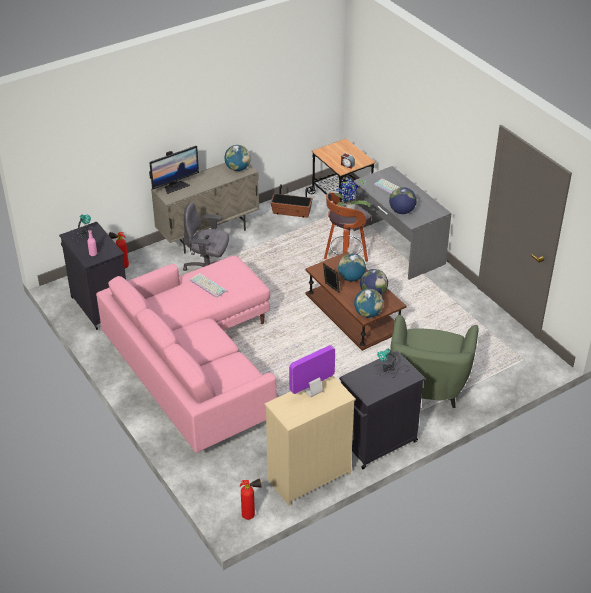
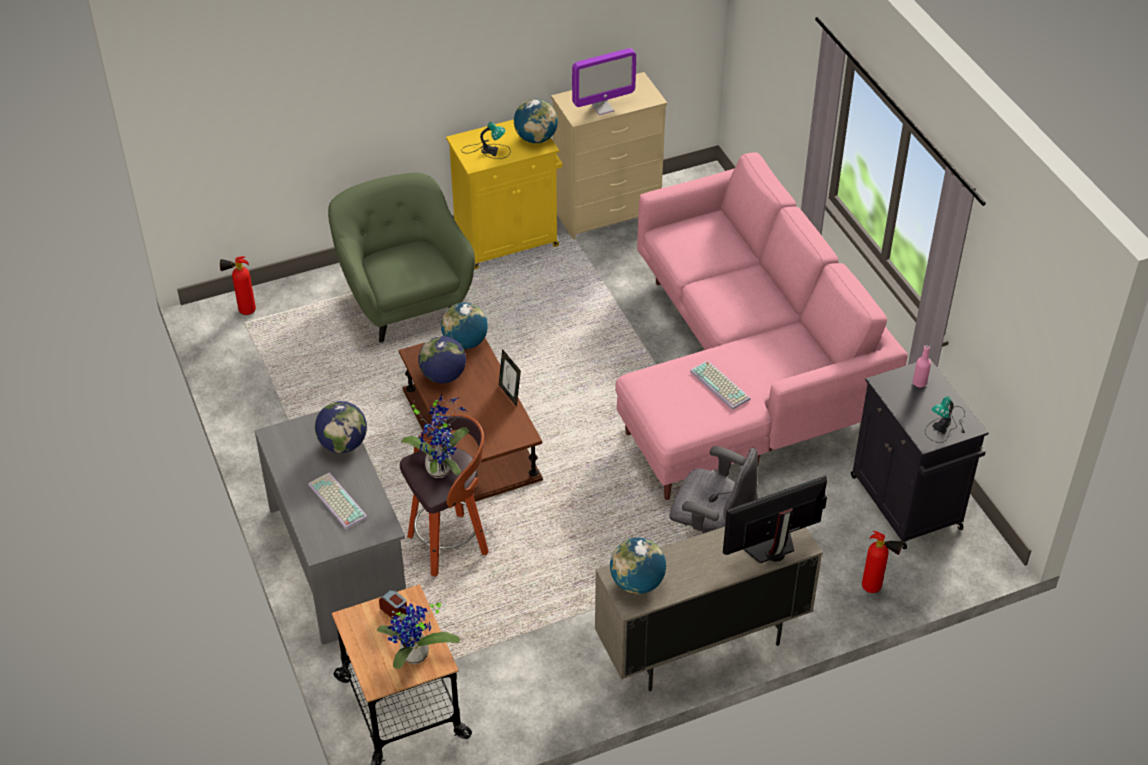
camera: 170 degrees left, 5 degrees up
fire extinguisher [240,478,261,520] -> fire extinguisher moved to [220,256,256,315]
planter [271,184,313,218] -> none
globe [338,254,366,281] -> globe moved to [514,99,558,143]
black cabinet [339,351,425,469] -> yellow cabinet [446,120,563,270]
green armchair [390,315,478,408] -> green armchair turned 45 degrees counterclockwise [328,173,475,343]
none -> potted plant [377,603,460,669]

